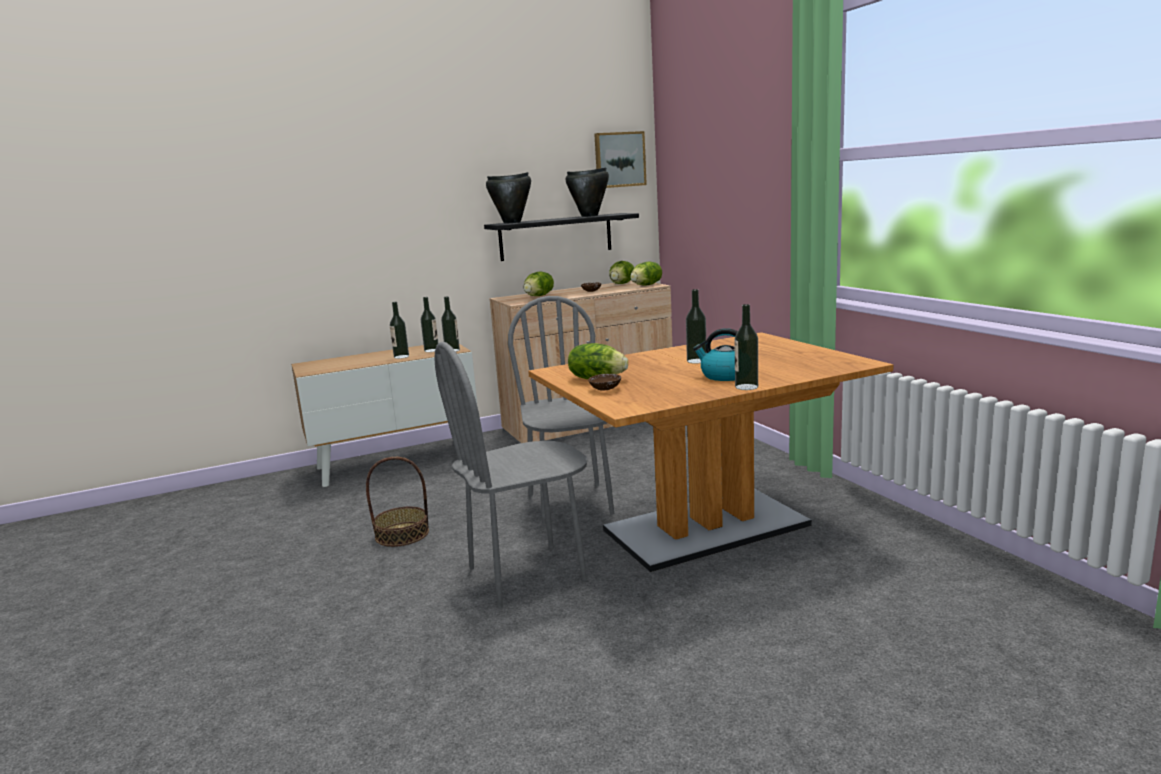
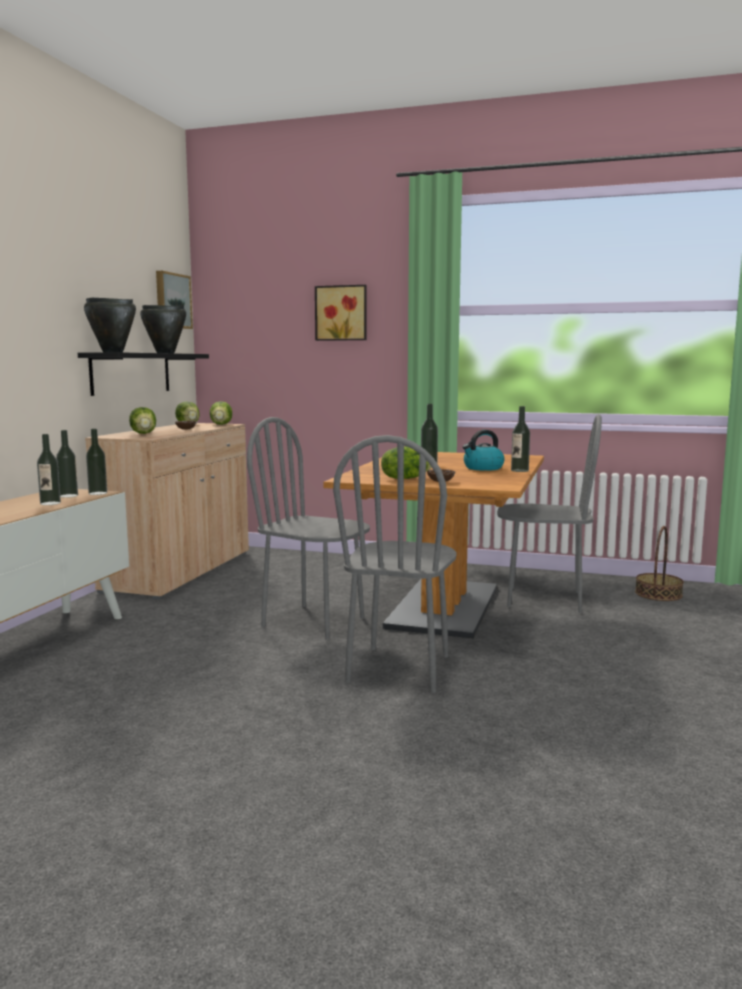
camera: 50 degrees left, 5 degrees down
basket [366,457,429,547] -> basket moved to [635,526,684,601]
none -> picture [315,285,367,341]
none -> grey chair [497,414,602,613]

